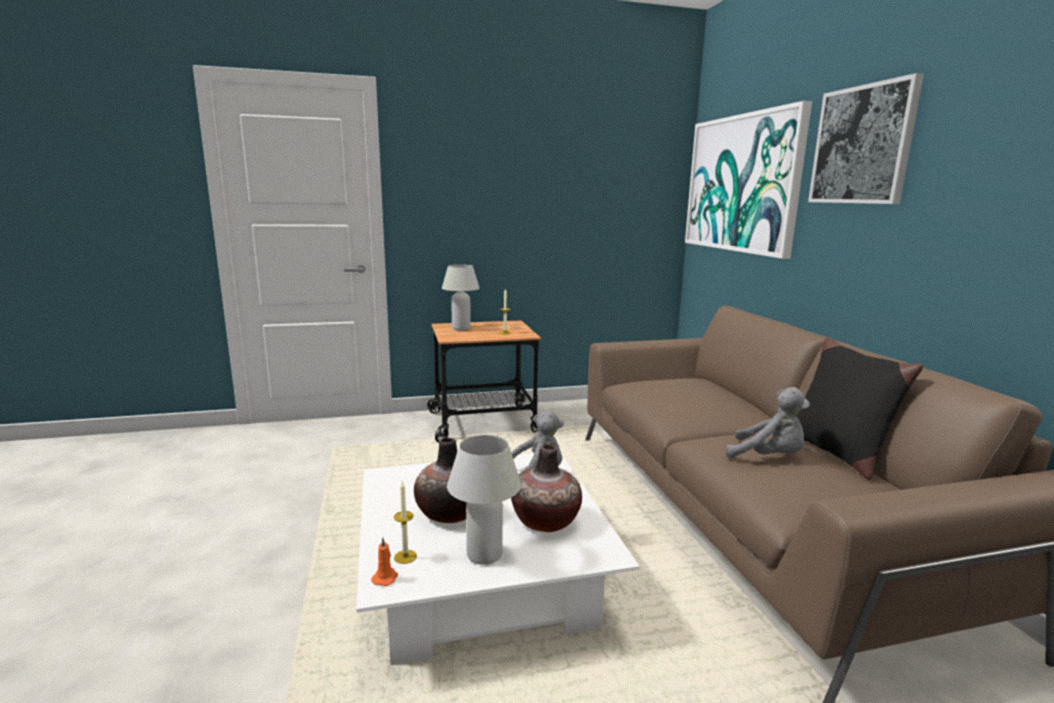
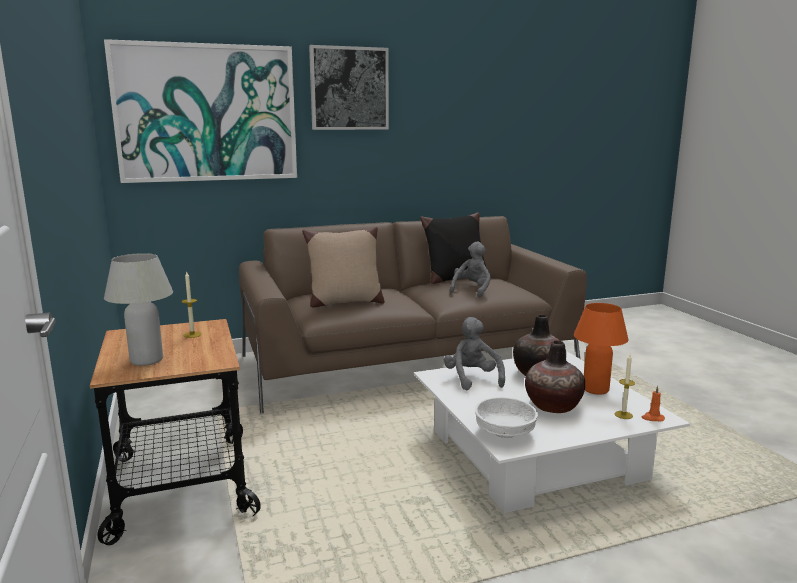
camera: 95 degrees left, 0 degrees up
white table lamp [447,435,521,565] -> orange table lamp [574,303,628,395]
none -> beige pillow [302,226,385,307]
none -> white bowl [475,397,538,438]

